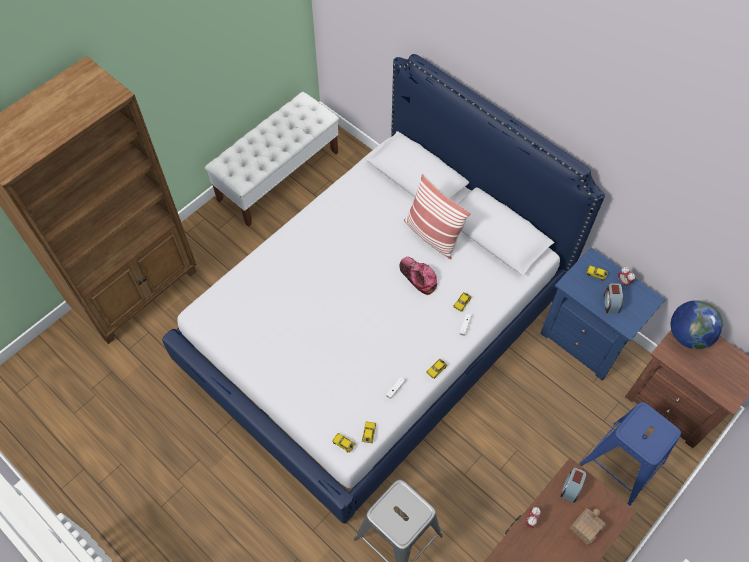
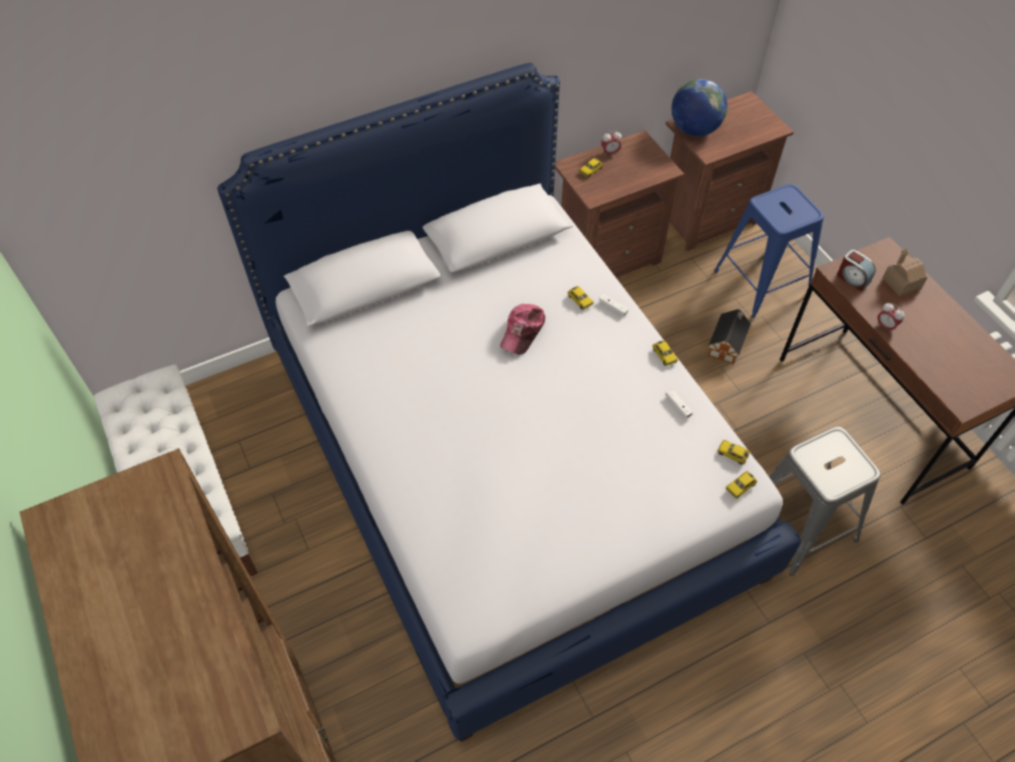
camera: 70 degrees left, 5 degrees down
cap [400,257,437,295] -> cap turned 45 degrees counterclockwise [500,304,545,355]
pillow [404,174,471,259] -> none
blue nightstand [540,247,666,381] -> brown nightstand [555,130,684,278]
alarm clock [604,283,623,313] -> none
none -> toy house [708,309,751,365]

